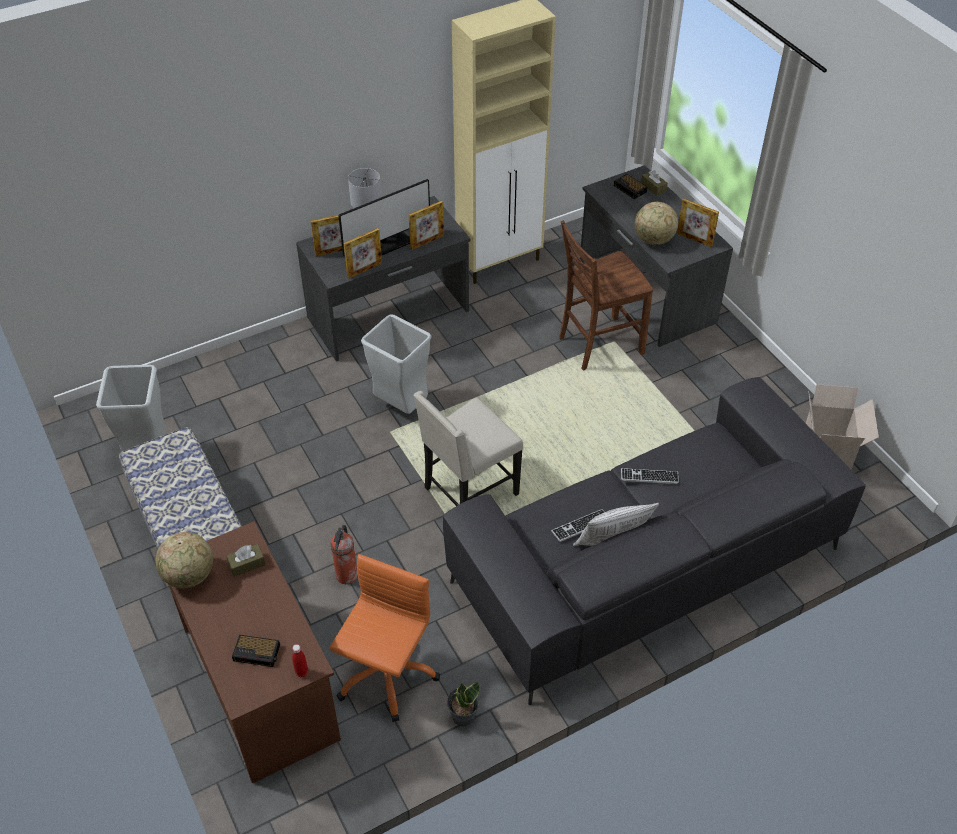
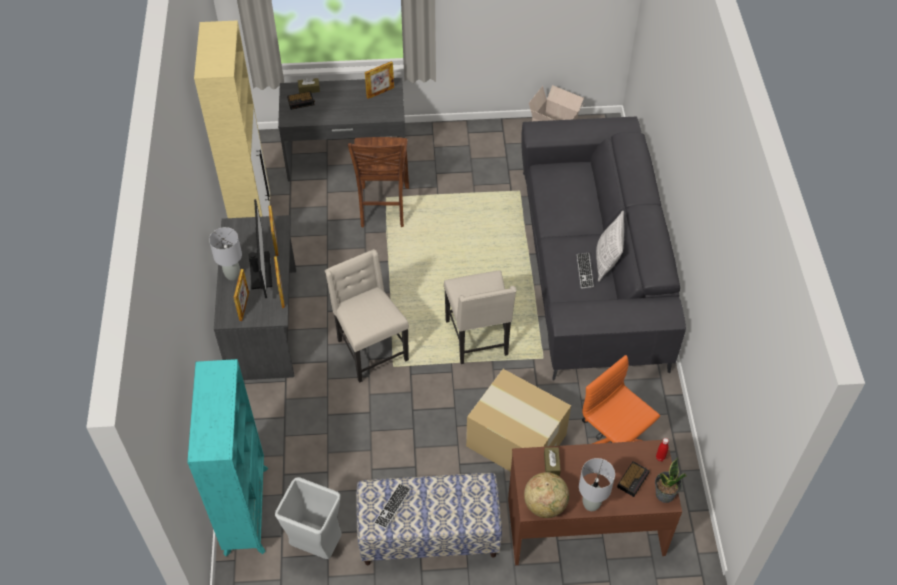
camera: 65 degrees left, 5 degrees up
fire extinguisher [331,525,358,584] -> cardboard box [466,369,571,472]
grey trash can [361,314,431,414] -> beige chair [325,249,409,383]
potted plant [447,682,480,726] -> potted plant moved to [655,457,687,503]
keyboard [621,468,679,484] -> keyboard moved to [374,483,411,529]
globe [635,202,678,245] -> none
none -> turquoise bookcase [187,359,268,556]
none -> grey table lamp [579,458,615,511]

